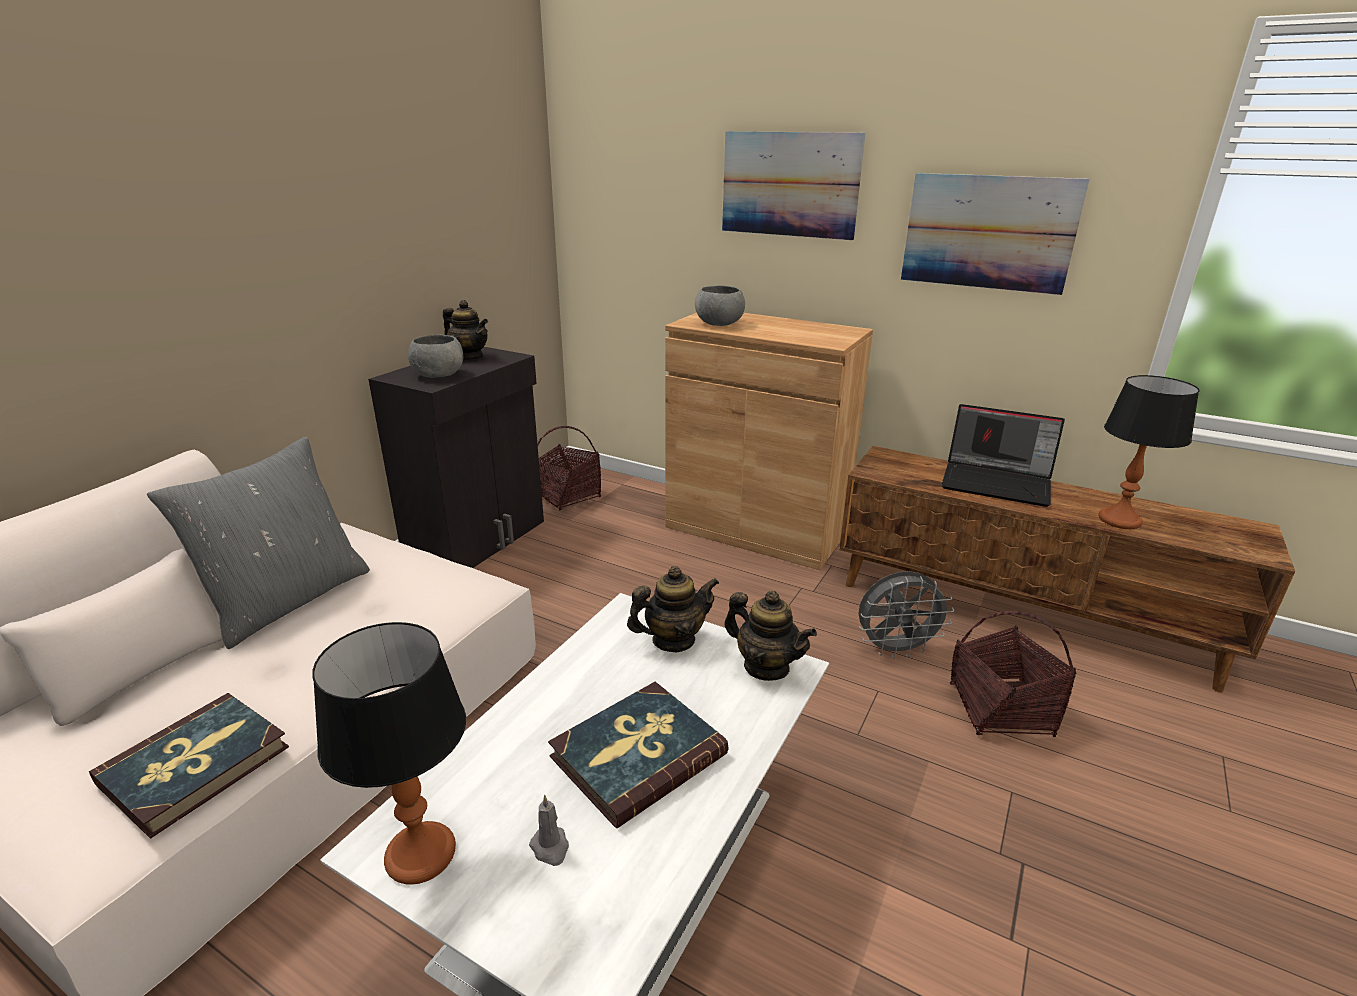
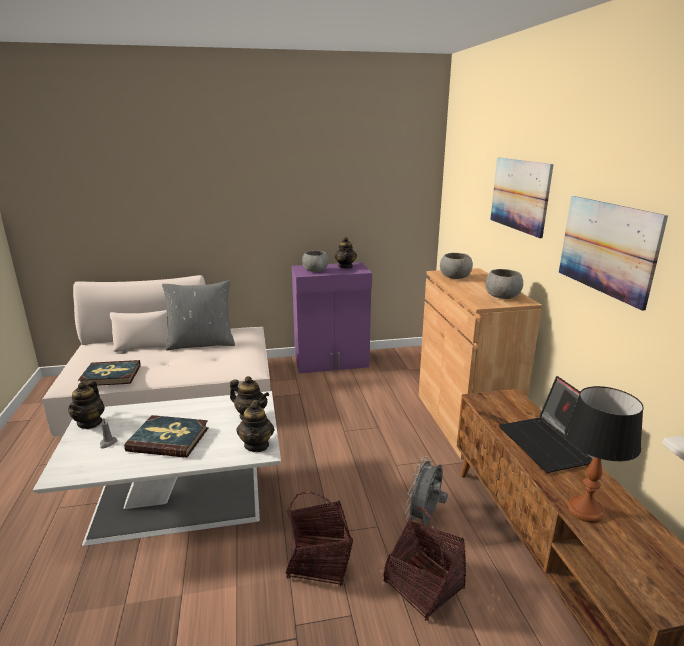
camera: 50 degrees right, 5 degrees down
table lamp [312,622,466,885] -> teapot [68,381,105,429]
black cabinet [368,347,544,568] -> purple cabinet [292,262,372,374]
basket [537,426,601,510] -> basket moved to [285,491,353,586]
grey fan [859,571,954,658] -> grey fan turned 75 degrees clockwise [405,456,448,525]
none -> grey bowl [485,269,523,299]

